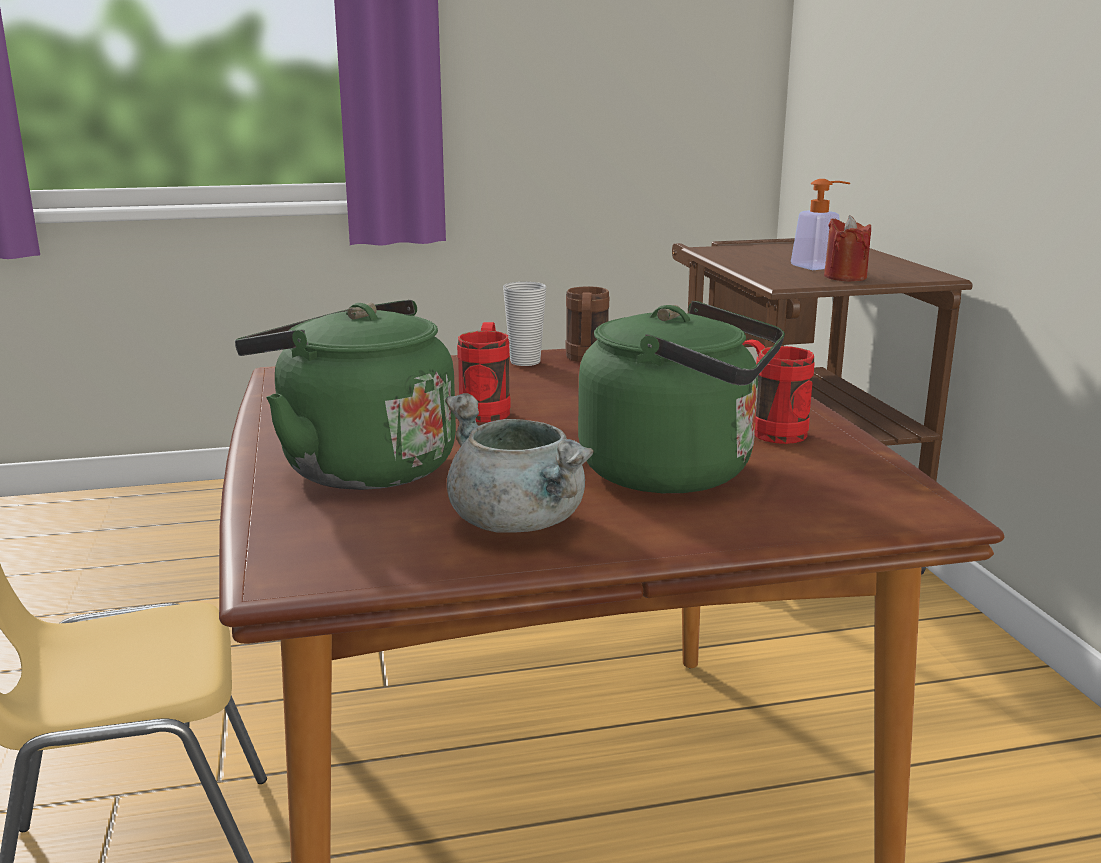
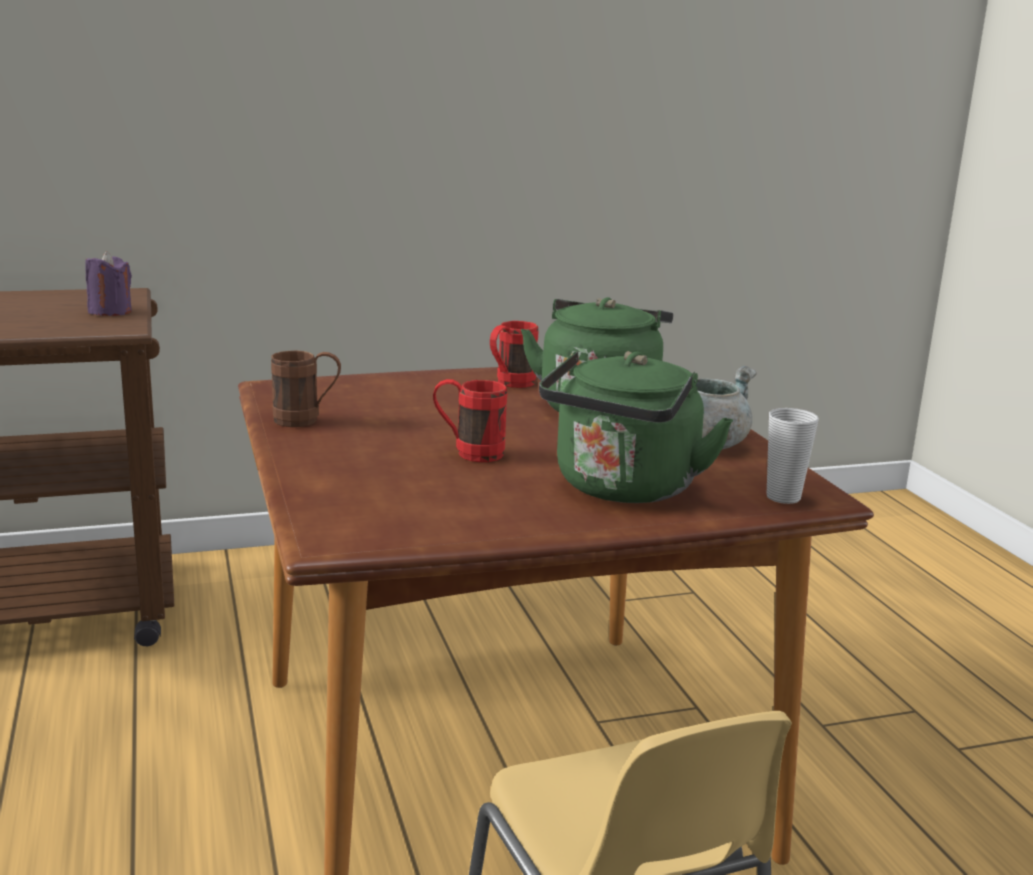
camera: 95 degrees left, 0 degrees up
cup [503,282,546,366] -> cup moved to [767,408,819,504]
soap dispenser [791,179,850,270] -> none
red candle [824,215,871,282] -> purple candle [85,251,132,316]

